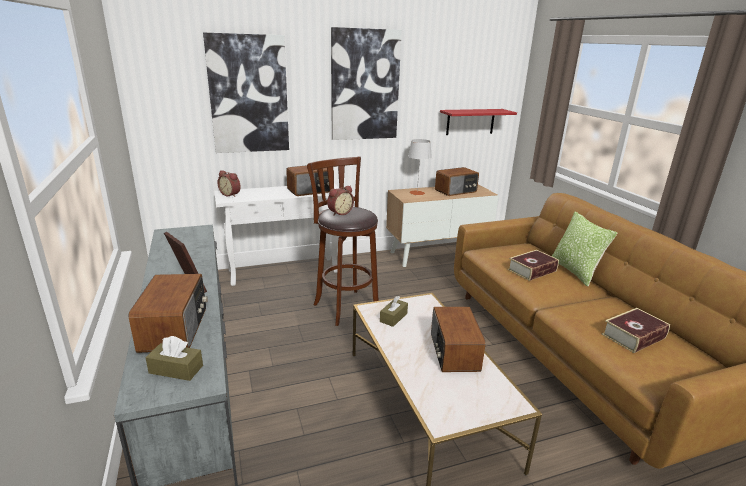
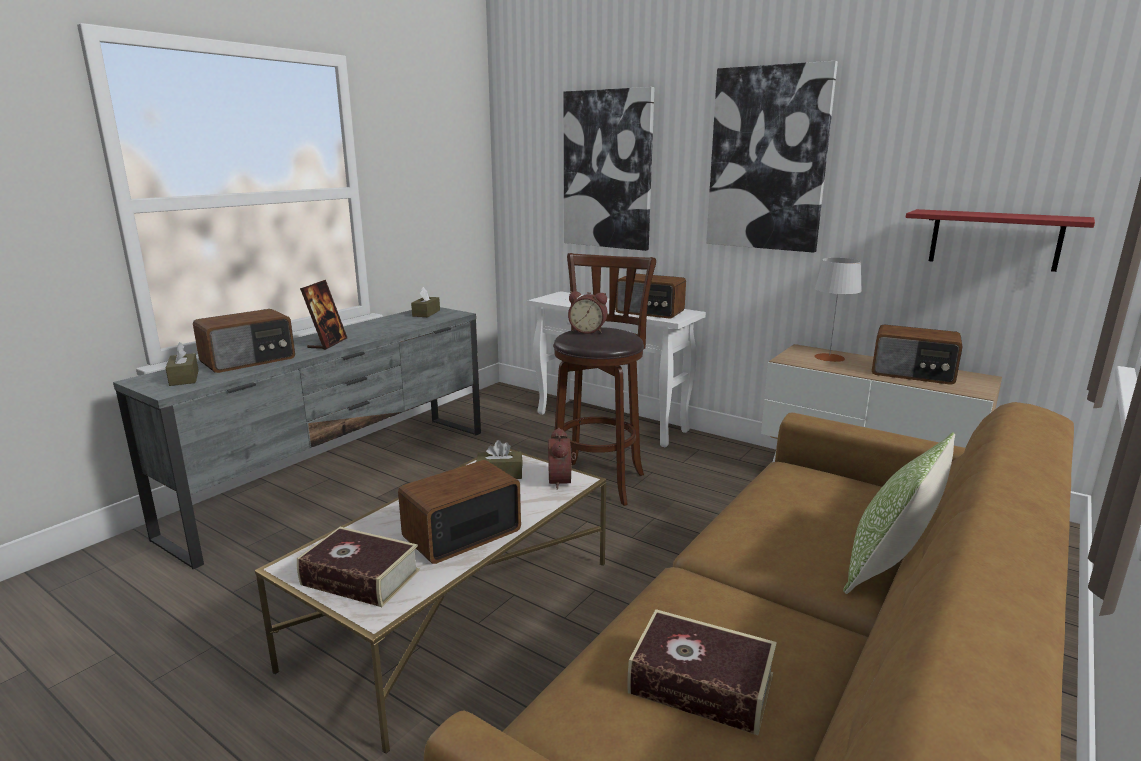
camera: 55 degrees right, 5 degrees down
alarm clock [218,170,241,197] -> alarm clock moved to [548,428,576,490]
book [508,250,559,281] -> book moved to [297,527,420,607]
none -> brown tissue box [411,287,440,317]

